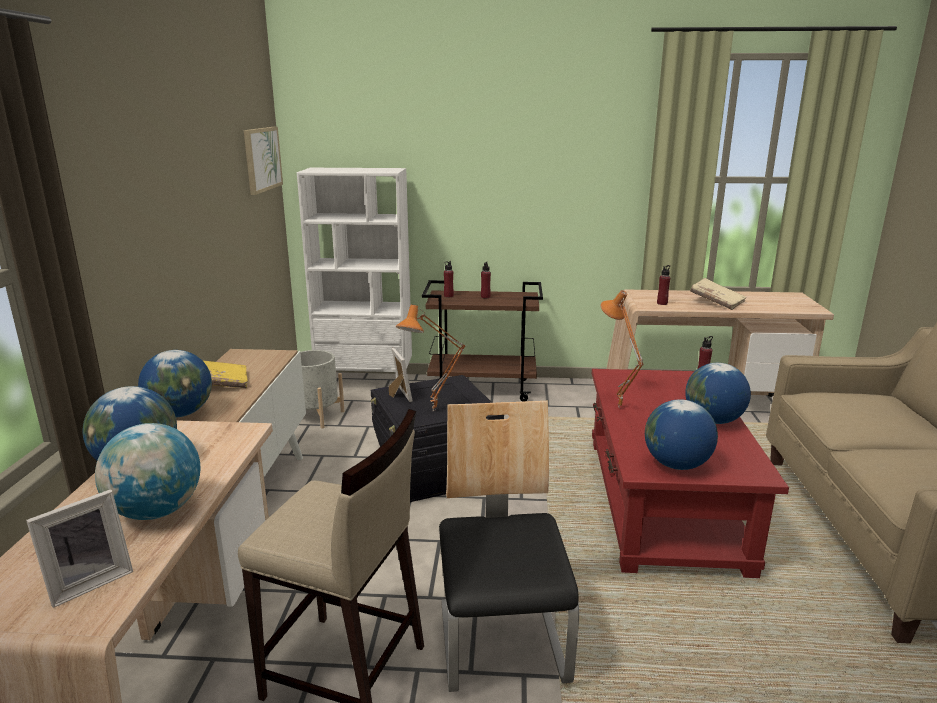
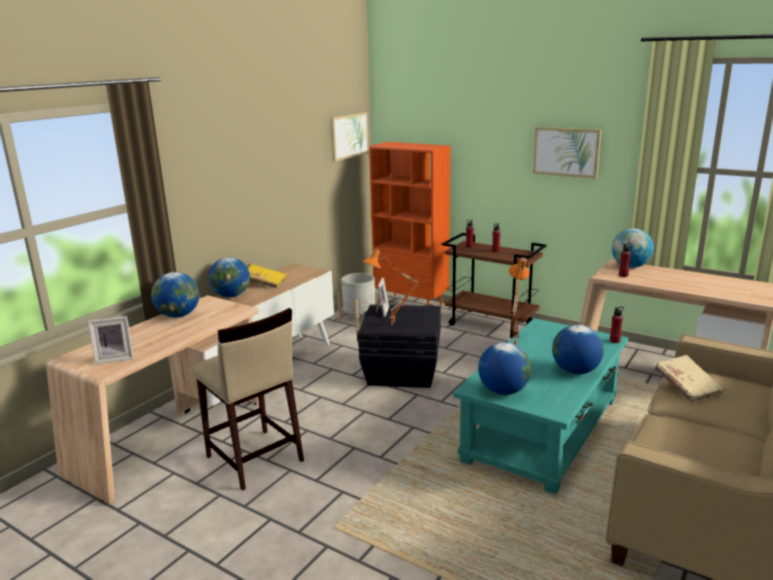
camera: 30 degrees right, 0 degrees up
globe [95,423,201,520] -> globe moved to [612,229,654,268]
white bookcase [297,168,412,378] -> orange bookcase [369,142,450,306]
chair [439,401,579,692] -> none
red coffee table [592,369,789,578] -> turquoise coffee table [453,318,628,494]
beige book [690,278,746,310] -> beige book moved to [655,355,724,402]
none -> picture [533,127,601,179]

